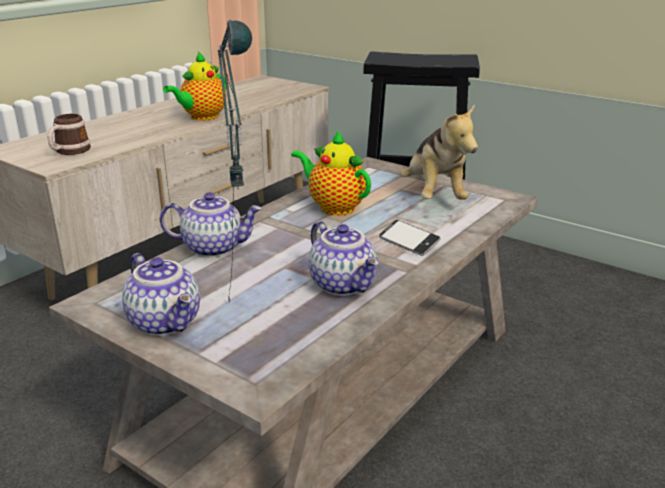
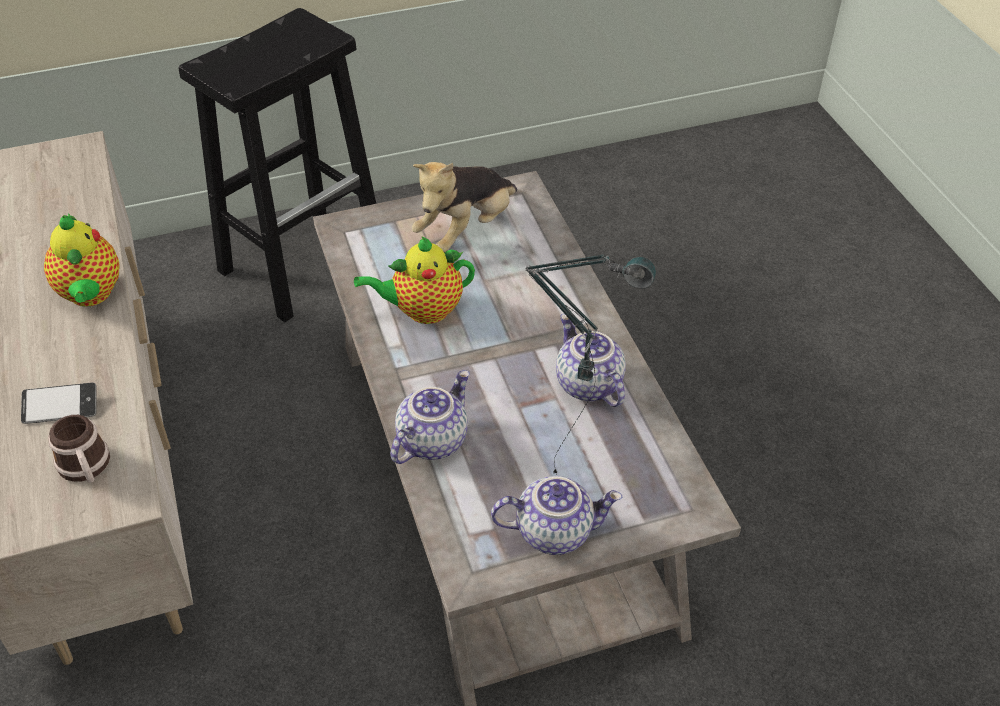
camera: 55 degrees left, 20 degrees up
teapot [309,221,379,296] -> teapot turned 120 degrees counterclockwise [556,314,626,407]
phone [379,220,440,256] -> phone moved to [21,382,96,424]
plush toy [400,104,478,200] -> plush toy turned 105 degrees clockwise [412,162,517,253]

